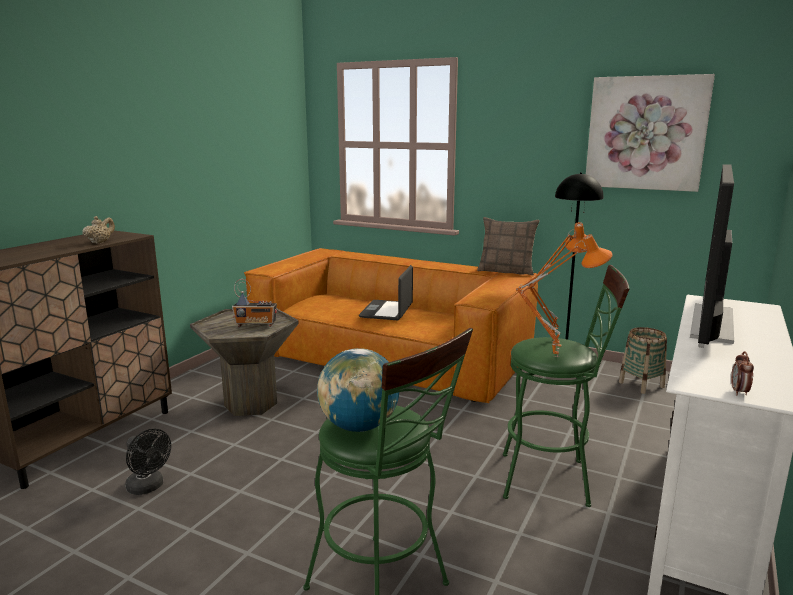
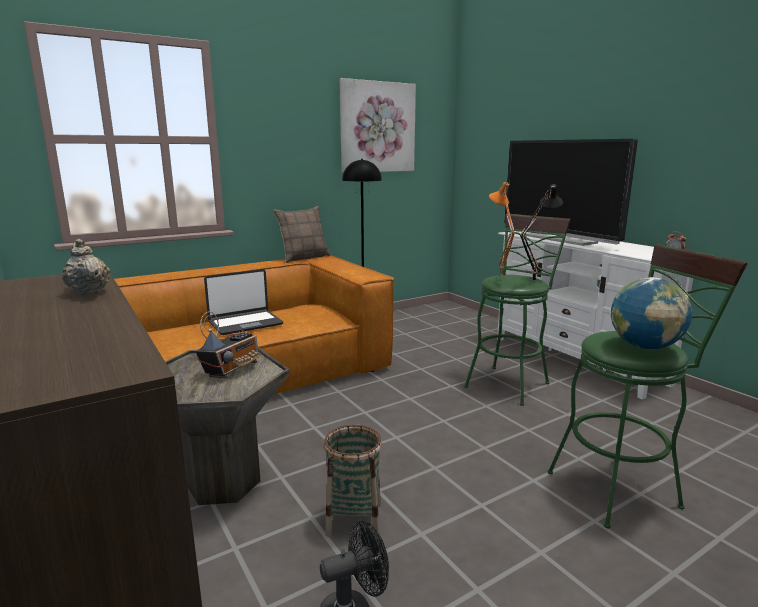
camera: 60 degrees left, 0 degrees up
laptop [359,265,413,320] -> laptop turned 75 degrees counterclockwise [204,269,283,335]
orange table lamp [516,234,613,357] -> black table lamp [520,184,563,283]
basket [619,327,667,394] -> basket moved to [324,424,382,537]

